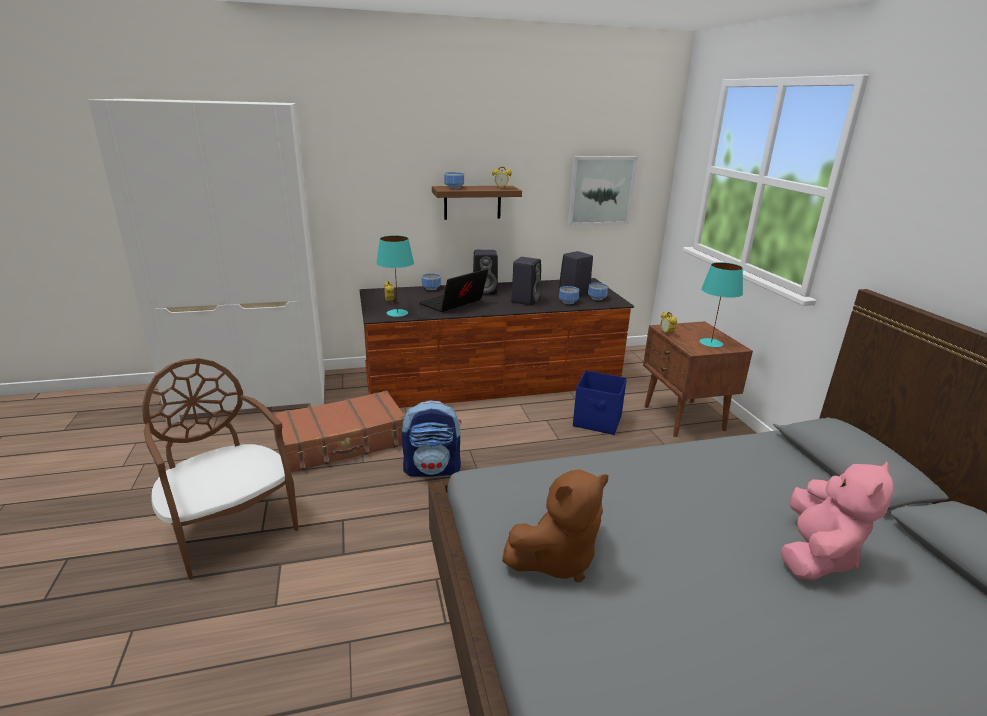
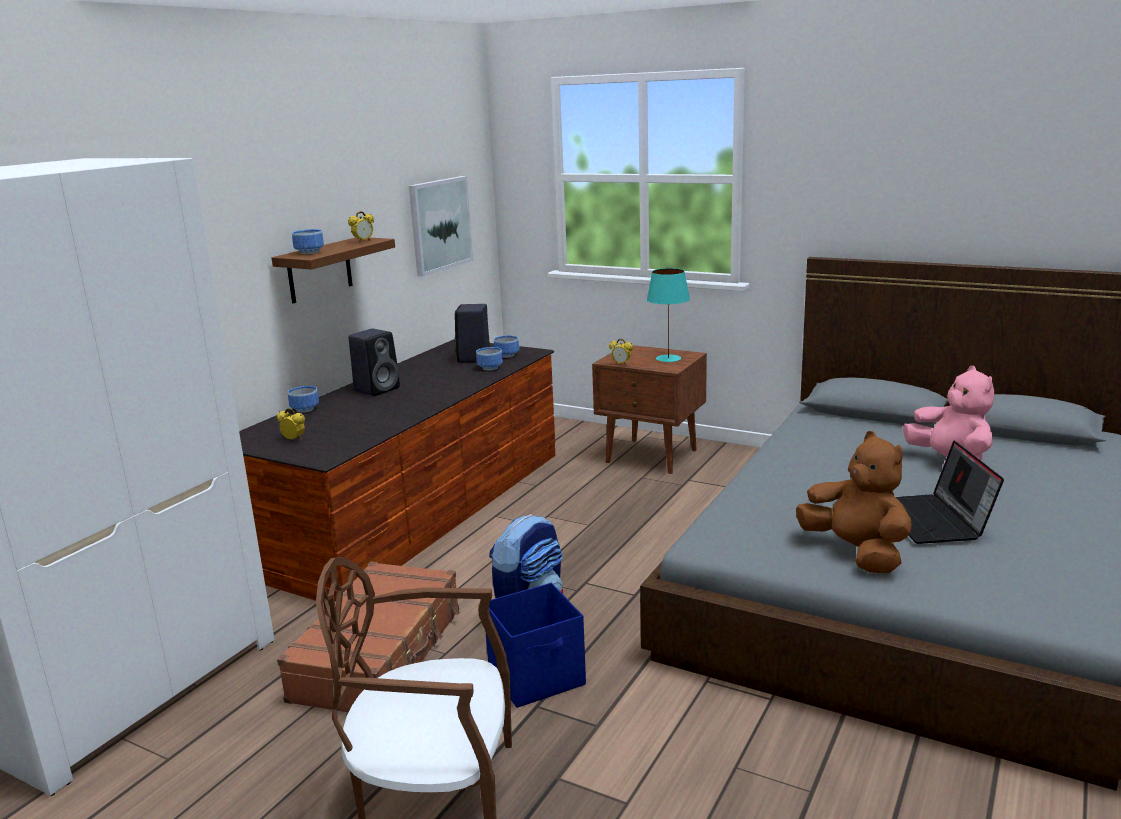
camera: 45 degrees left, 5 degrees down
turquoise table lamp [376,235,414,317] -> none
laptop [418,269,488,312] -> laptop moved to [896,441,1004,544]
brown plush toy [502,469,608,583] -> brown plush toy turned 45 degrees counterclockwise [796,431,912,573]
black speaker [511,257,542,305] -> none
blue storage box [573,370,627,435] -> blue storage box moved to [486,583,586,708]

